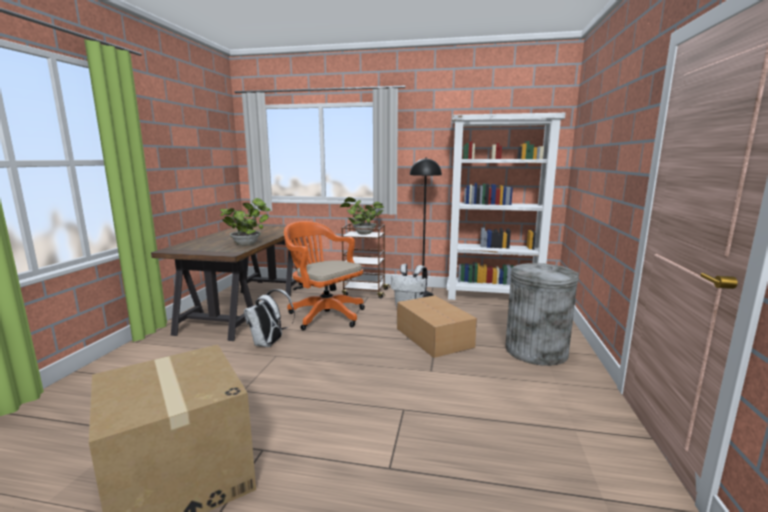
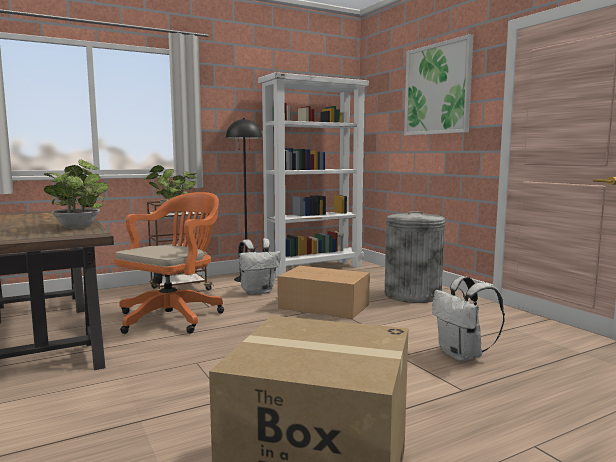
camera: 40 degrees left, 5 degrees down
white backpack [244,289,295,347] -> white backpack moved to [432,276,505,361]
orange office chair [284,221,365,331] -> orange office chair turned 120 degrees clockwise [114,192,224,334]
none -> picture [404,34,473,136]

